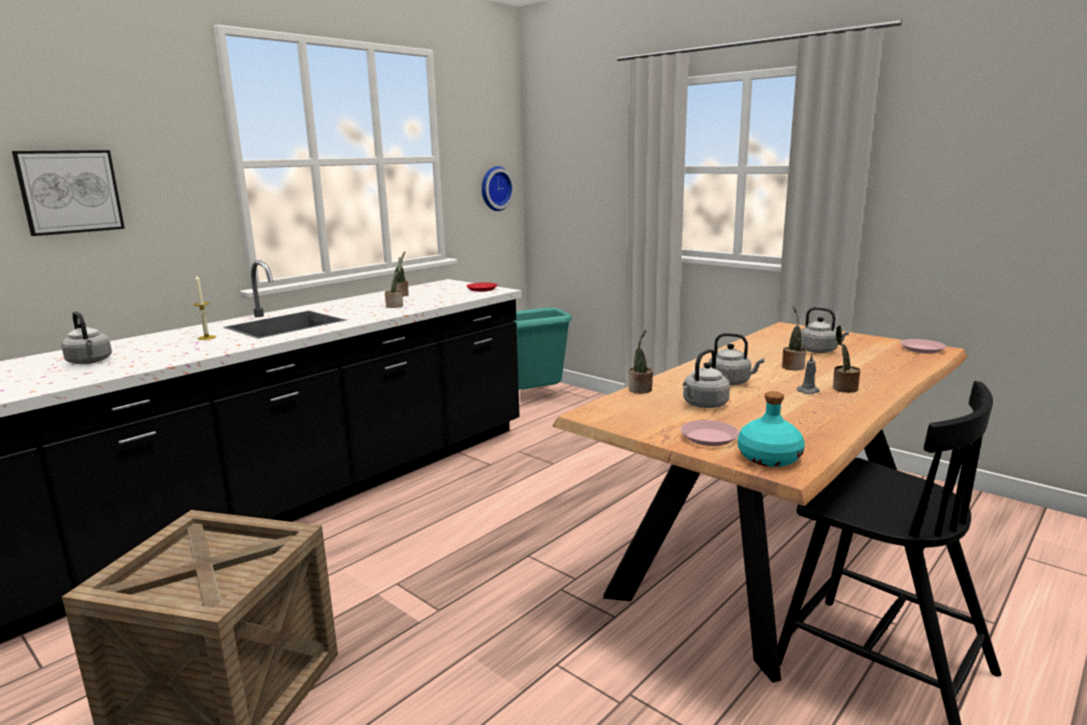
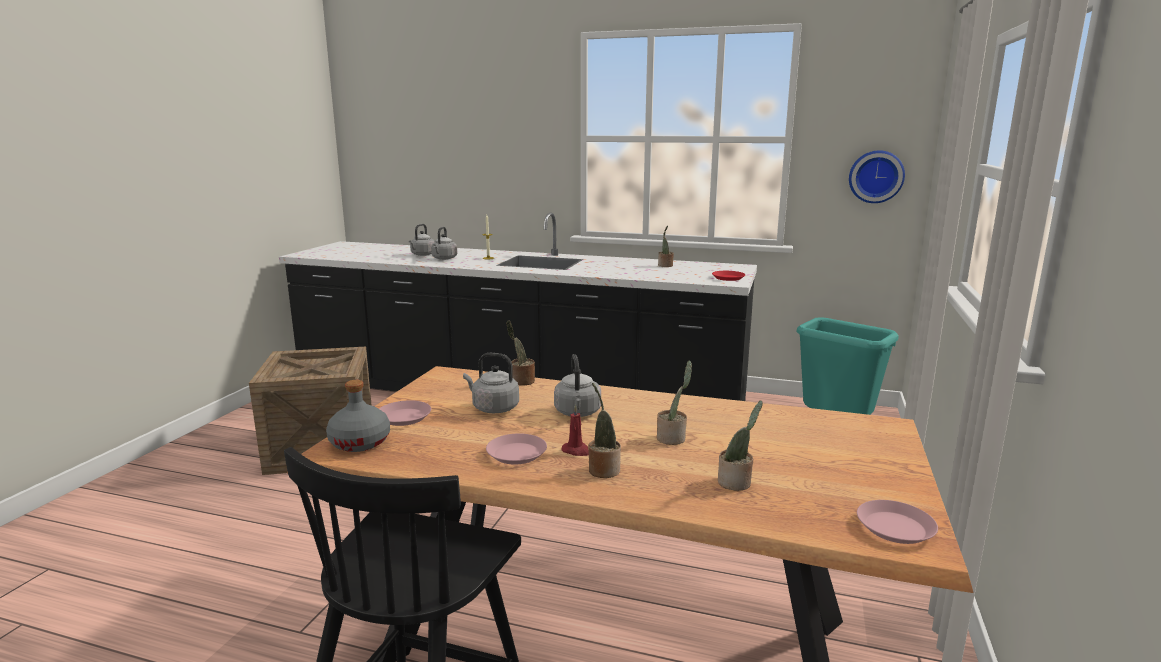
camera: 65 degrees right, 0 degrees up
picture [12,150,125,236] -> none
potted plant [385,257,403,308] -> potted plant moved to [718,401,763,491]
turquoise bottle [738,391,805,467] -> grey bottle [326,380,390,452]
grey candle [797,354,820,394] -> red candle [562,405,589,456]
grey kettle [802,307,849,353] -> grey kettle moved to [431,227,457,260]
none -> pink plate [486,433,547,464]

